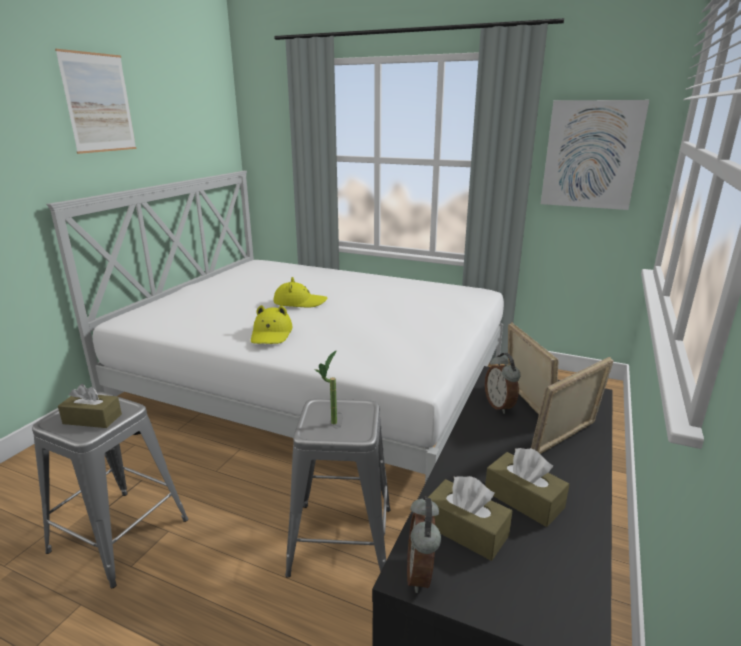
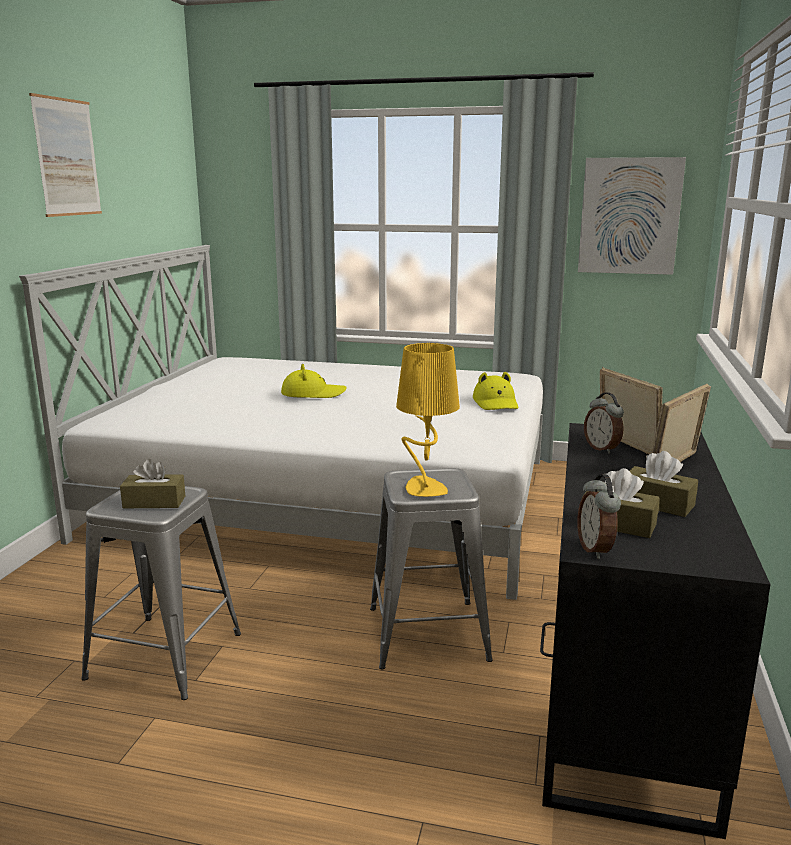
camera: 10 degrees left, 5 degrees down
yellow hat [251,305,292,344] -> yellow hat moved to [473,372,519,410]
potted plant [314,350,337,424] -> yellow table lamp [396,343,460,497]

